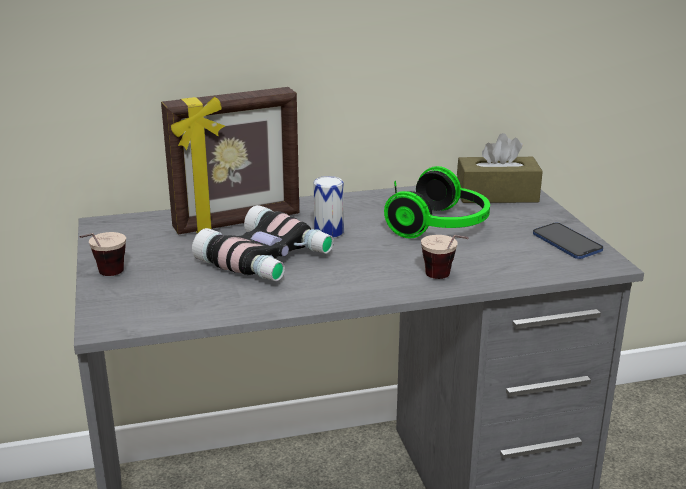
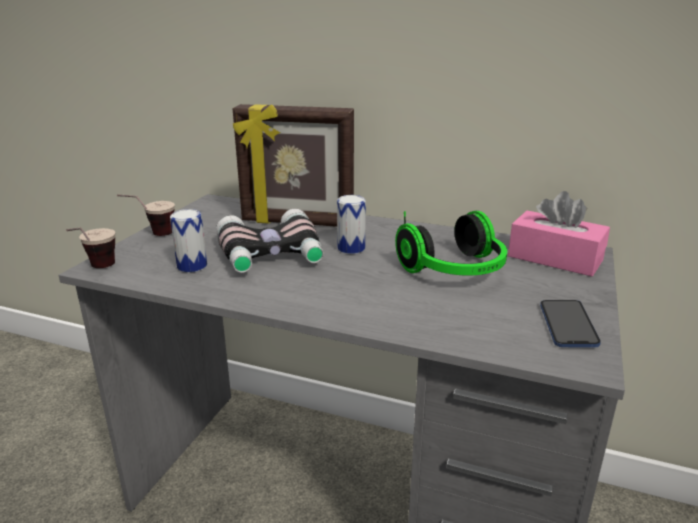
camera: 35 degrees right, 0 degrees up
cup [421,235,469,279] -> cup moved to [66,227,115,268]
brown tissue box [457,133,543,203] -> pink tissue box [508,191,610,276]
none -> can [170,209,207,272]

